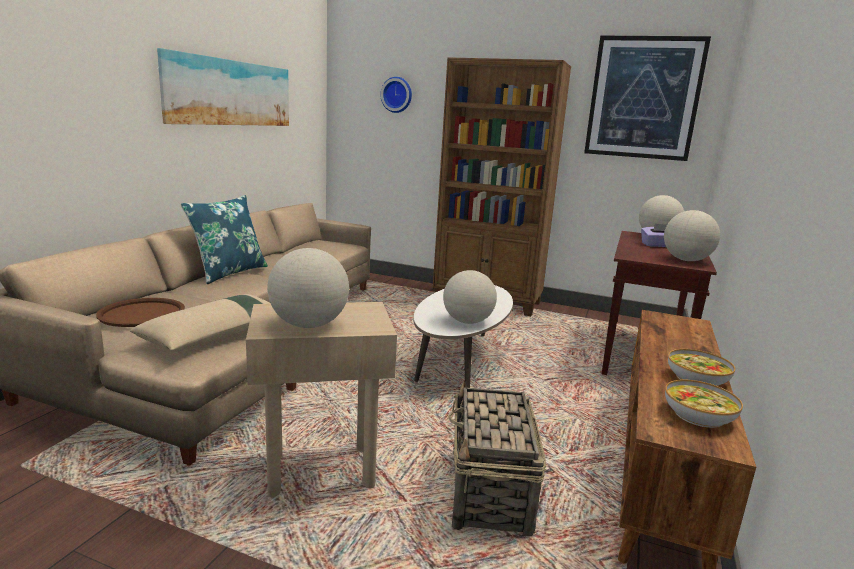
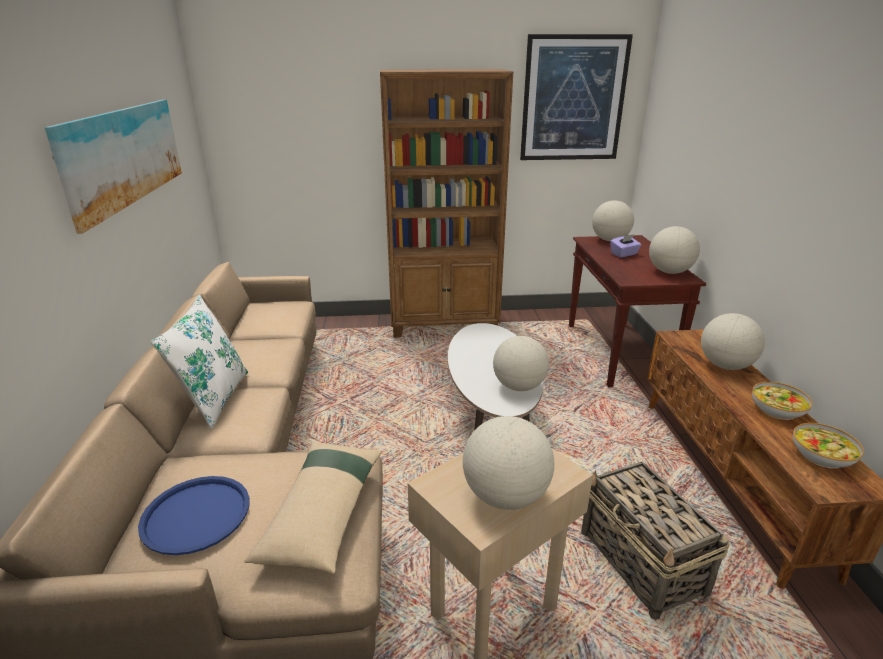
camera: 25 degrees left, 10 degrees up
brown tray [96,298,185,327] -> blue tray [138,476,250,555]
blue pillow [181,195,268,284] -> white pillow [151,295,248,429]
wall clock [381,77,412,113] -> none
none -> globe [701,313,765,370]

